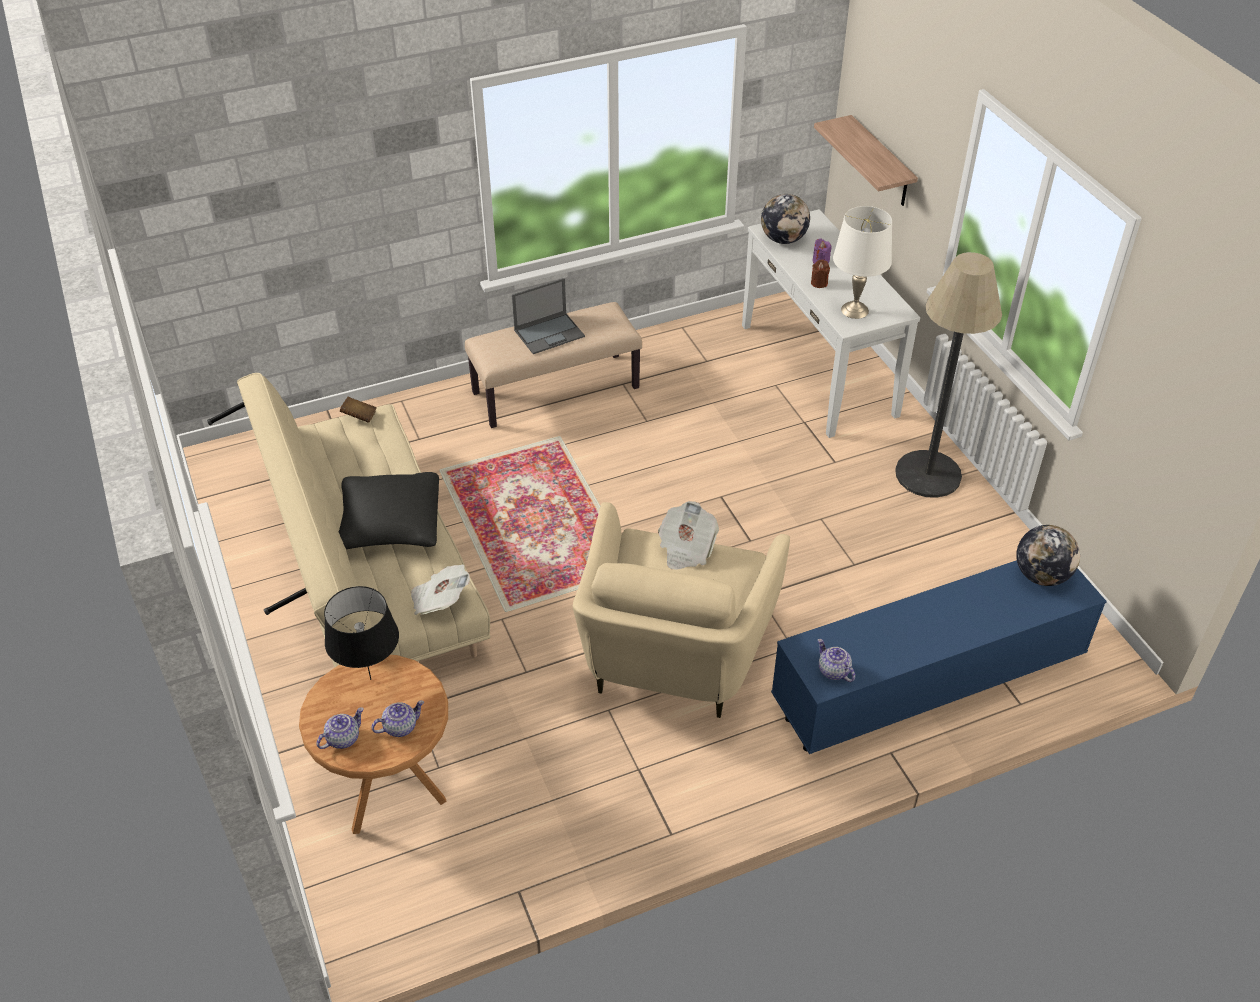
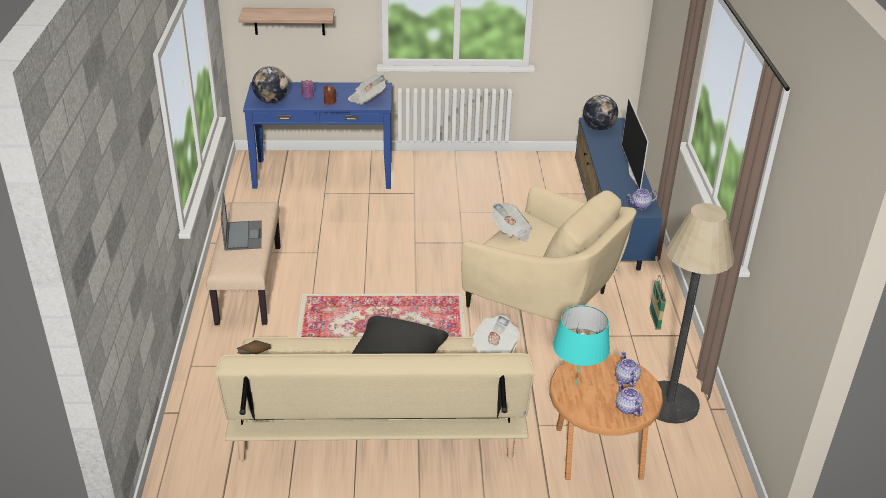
camera: 70 degrees left, 10 degrees down
black table lamp [324,586,399,680] -> turquoise table lamp [553,305,610,386]
white console table [742,209,920,438] -> blue console table [243,82,392,189]
white table lamp [833,206,892,319] -> newspaper [348,74,387,105]
floor lamp [895,252,1002,498] -> floor lamp moved to [657,203,735,424]
none -> television [622,98,648,189]
none -> basket [649,275,666,330]

